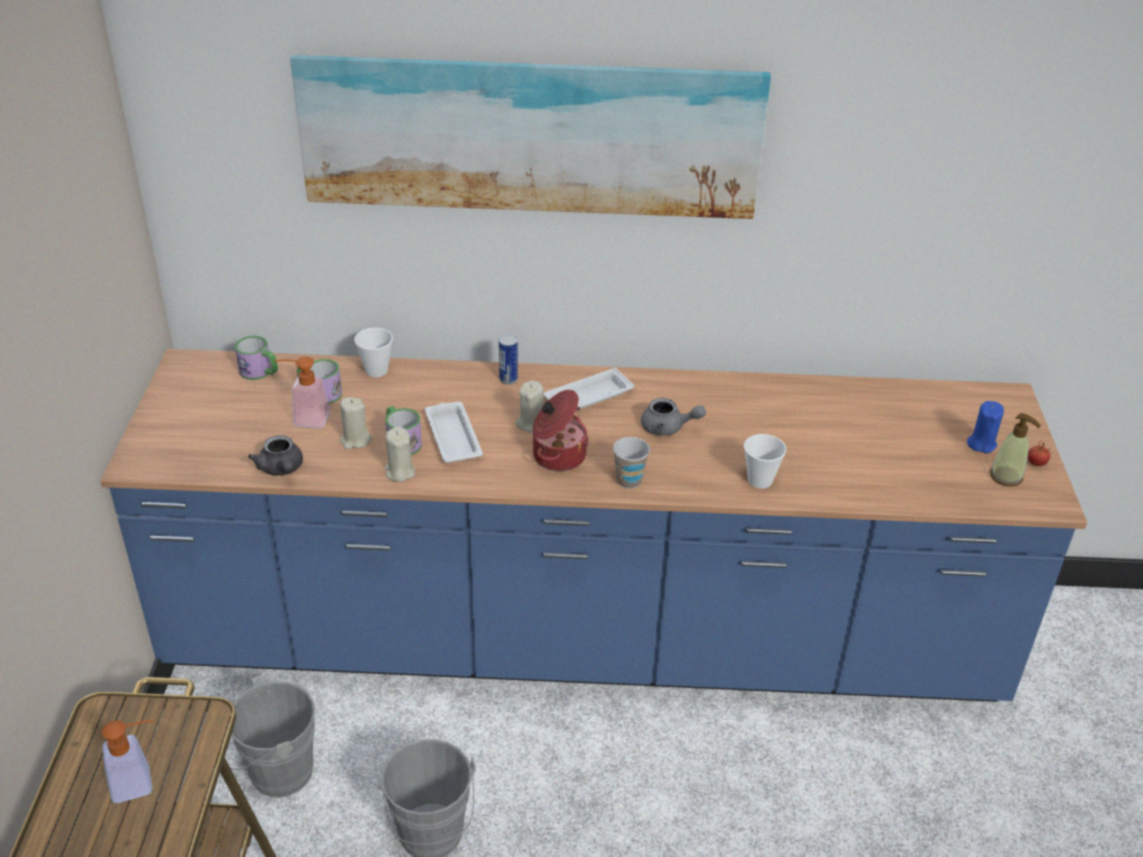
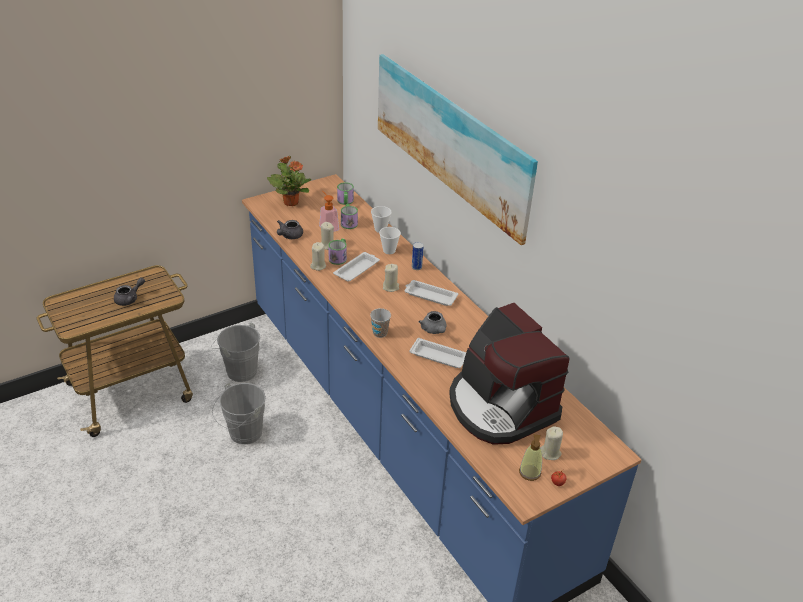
camera: 55 degrees right, 0 degrees up
soap dispenser [102,719,154,803] -> grey teapot [114,278,145,306]
cooking pot [533,390,589,471] -> none
cup [744,434,786,489] -> cup moved to [379,227,401,254]
blue candle [967,401,1004,453] -> beige candle [541,426,563,460]
none -> potted plant [267,156,311,206]
none -> white tray [409,338,466,368]
none -> coffee machine [449,303,569,445]

